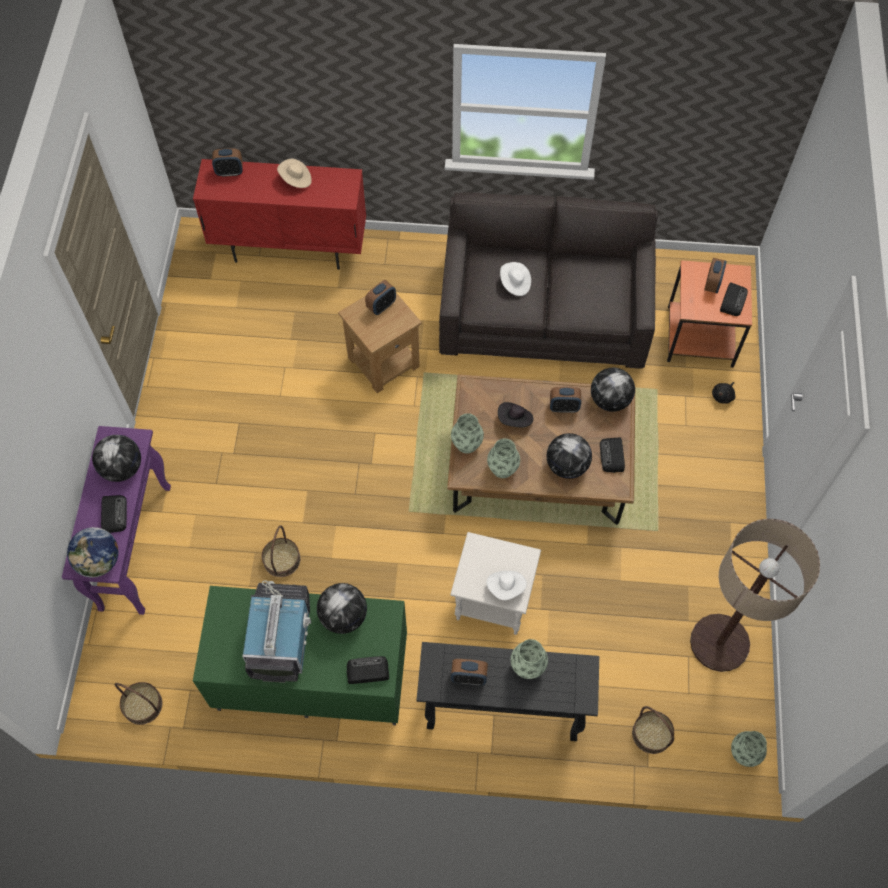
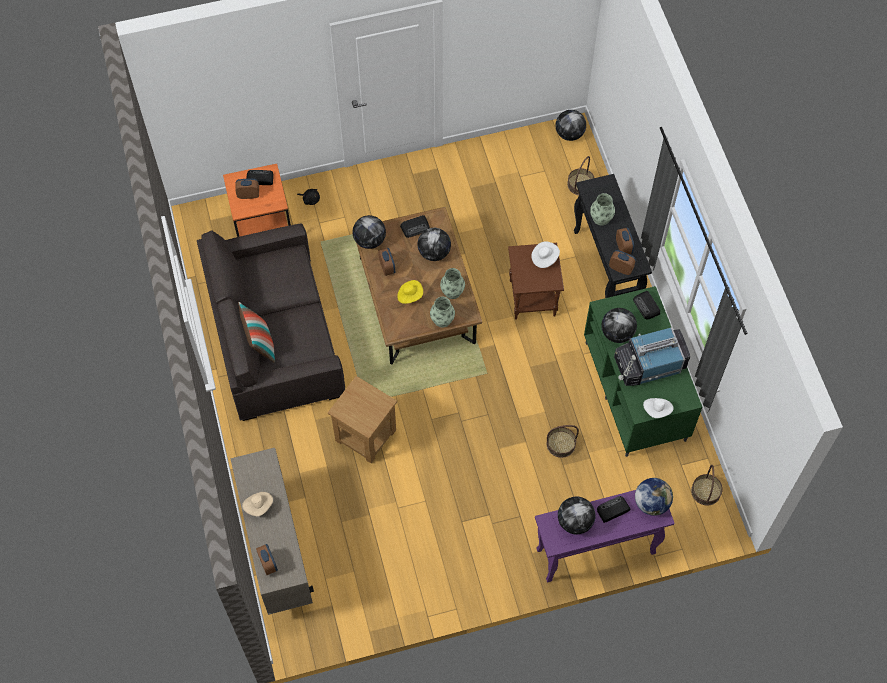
camera: 110 degrees left, 0 degrees up
red cabinet [193,159,366,270] -> beige cabinet [230,448,314,615]
alarm clock [365,280,396,315] -> alarm clock moved to [609,250,636,275]
white side table [450,532,541,635] -> brown side table [508,243,564,320]
black hat [498,402,533,427] -> yellow hat [397,280,423,304]
white hat [500,262,531,296] -> white hat moved to [643,398,674,418]
floor lamp [690,519,820,672] -> none
vase [731,731,767,767] -> globe [555,110,586,141]
none -> pillow [238,302,275,363]

